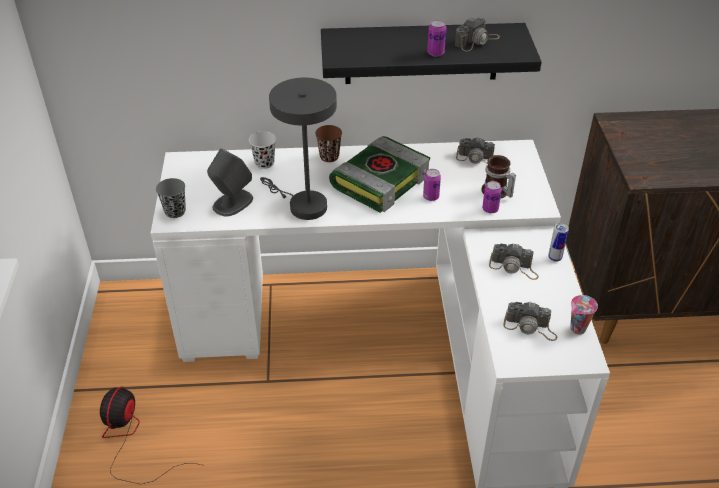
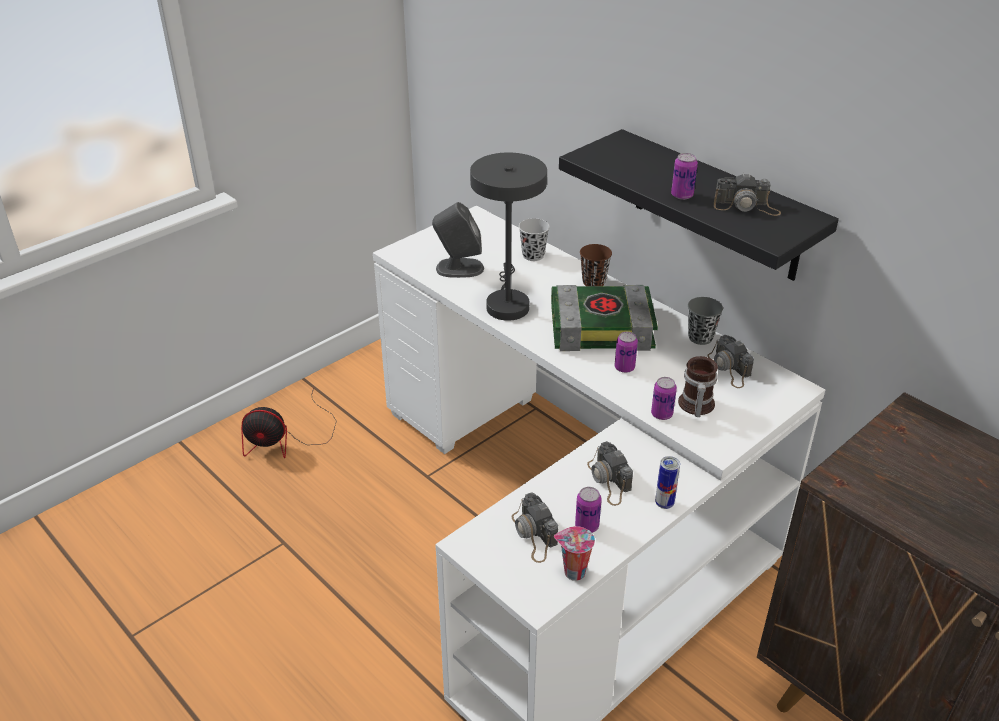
camera: 50 degrees right, 5 degrees down
fan [100,387,201,484] -> fan turned 150 degrees counterclockwise [241,388,337,458]
grey cup [156,178,186,218] -> grey cup moved to [688,297,723,345]
none -> can [575,487,602,533]

